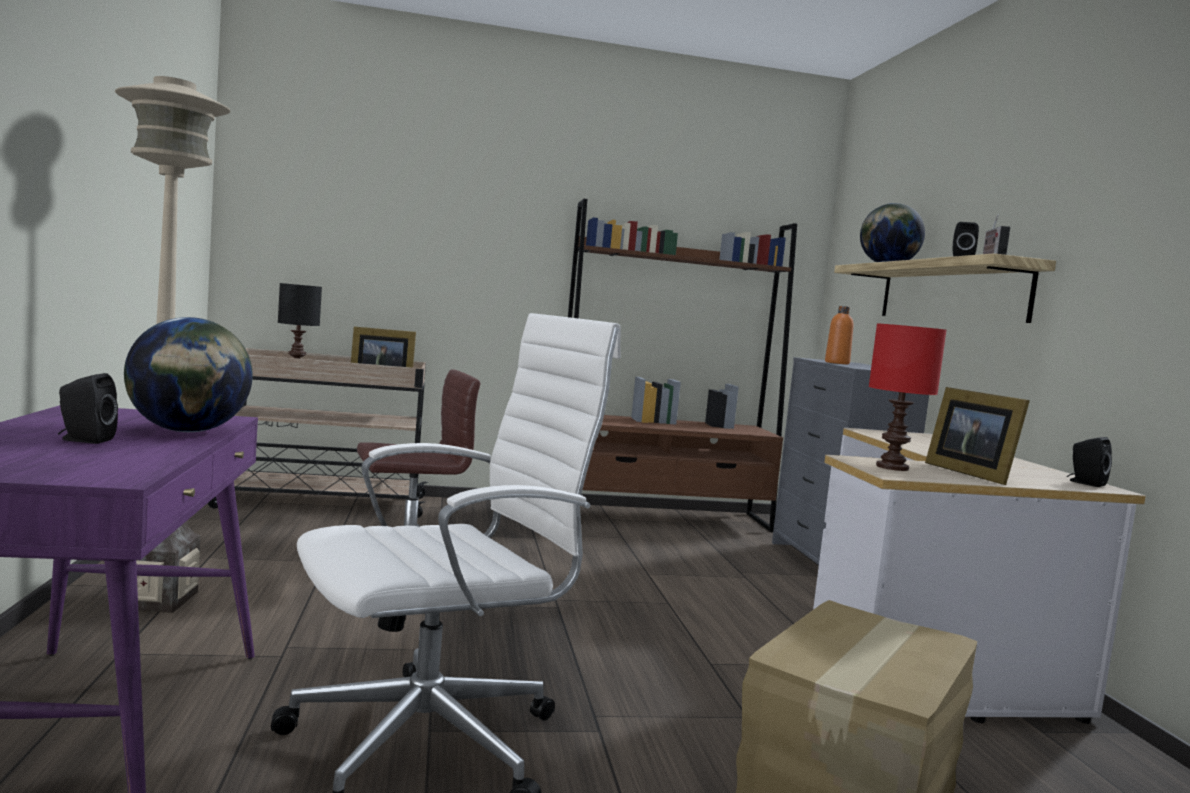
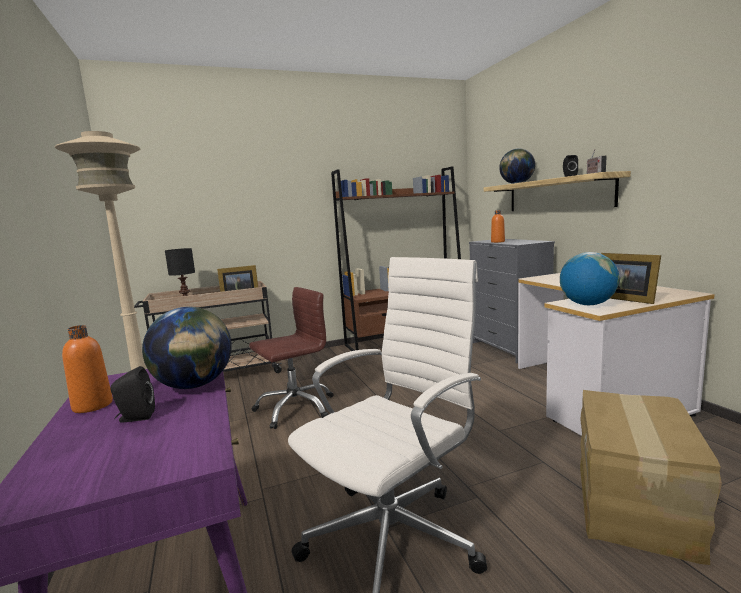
camera: 10 degrees left, 5 degrees up
red table lamp [869,323,946,471] -> globe [560,252,620,305]
black speaker [1067,437,1112,487] -> none
none -> orange bottle [62,325,113,413]

